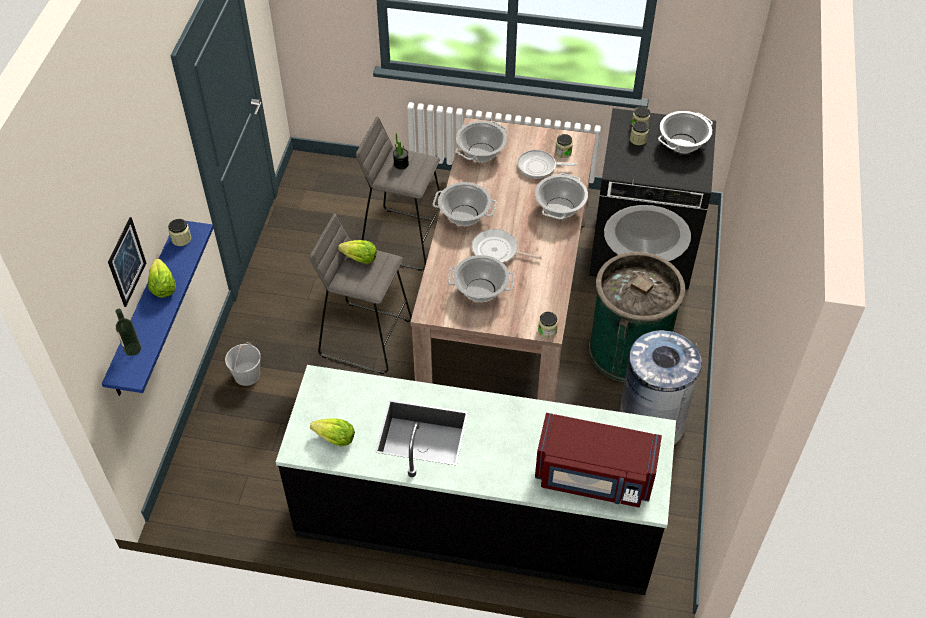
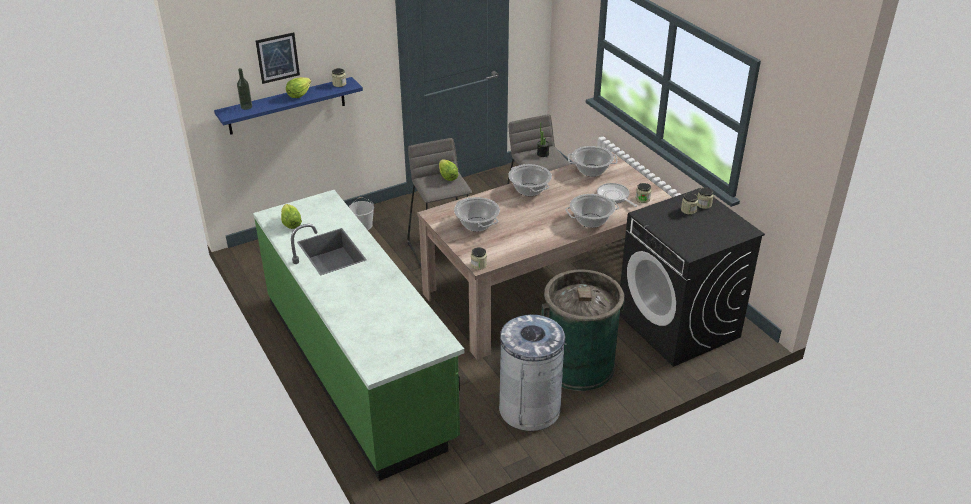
camera: 50 degrees right, 15 degrees down
black counter [276,365,676,595] -> green counter [253,190,464,481]
frying pan [472,229,542,263] -> none
red microwave [535,413,662,507] -> none
cooking pot [658,111,713,153] -> none

